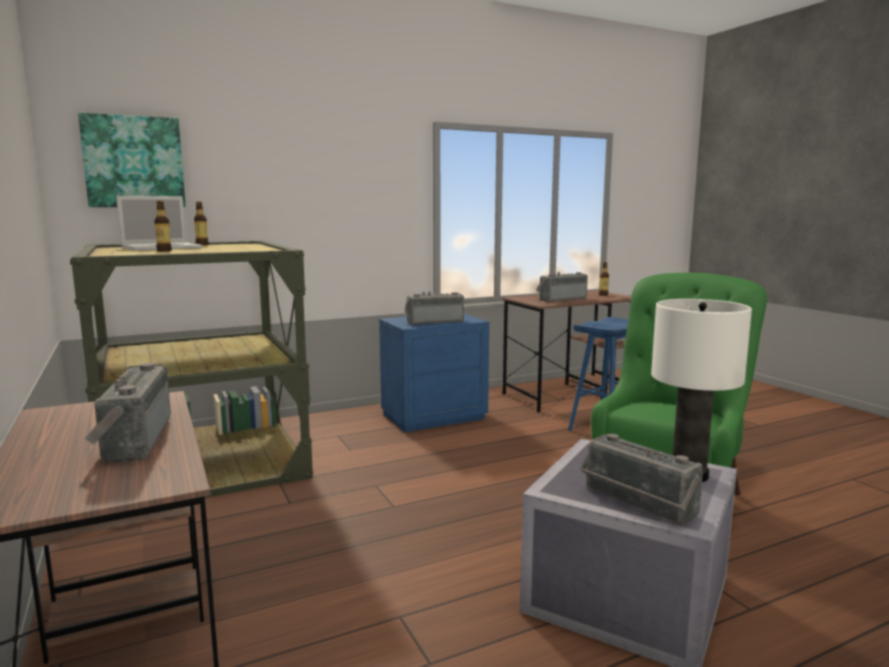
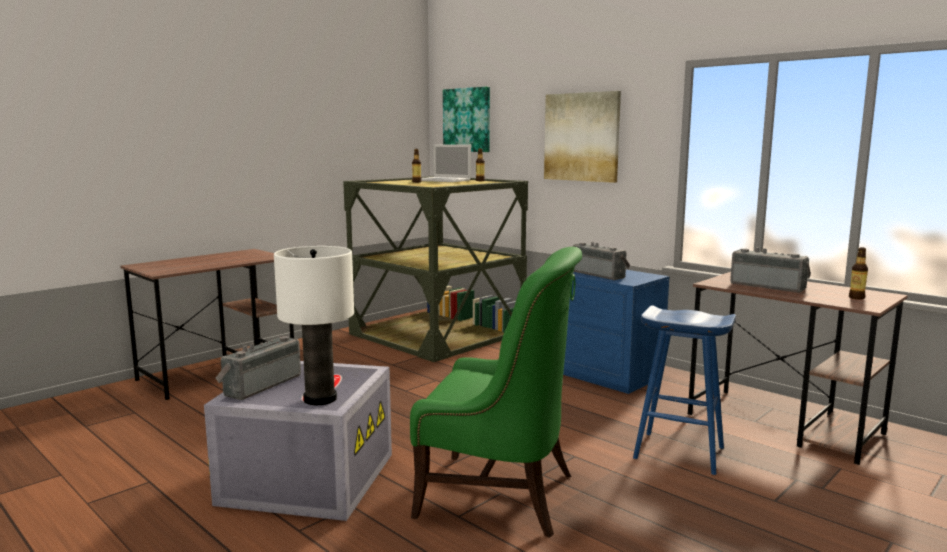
camera: 70 degrees right, 0 degrees up
radio [85,363,171,463] -> none
none -> picture [544,91,621,183]

